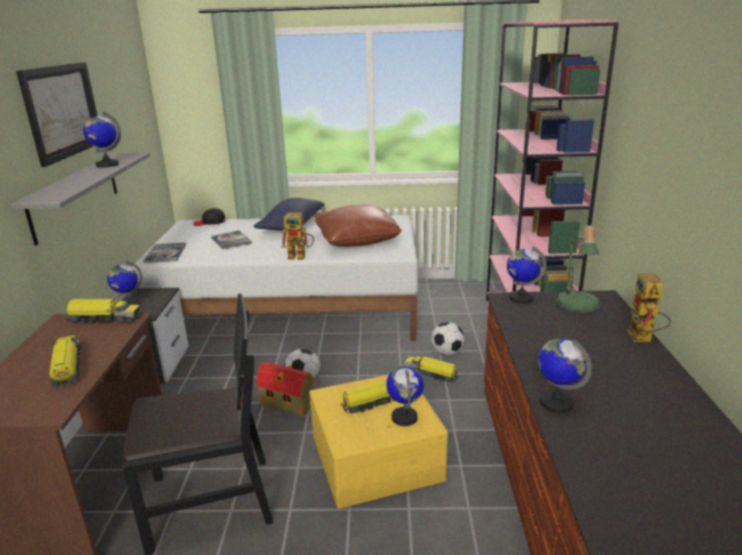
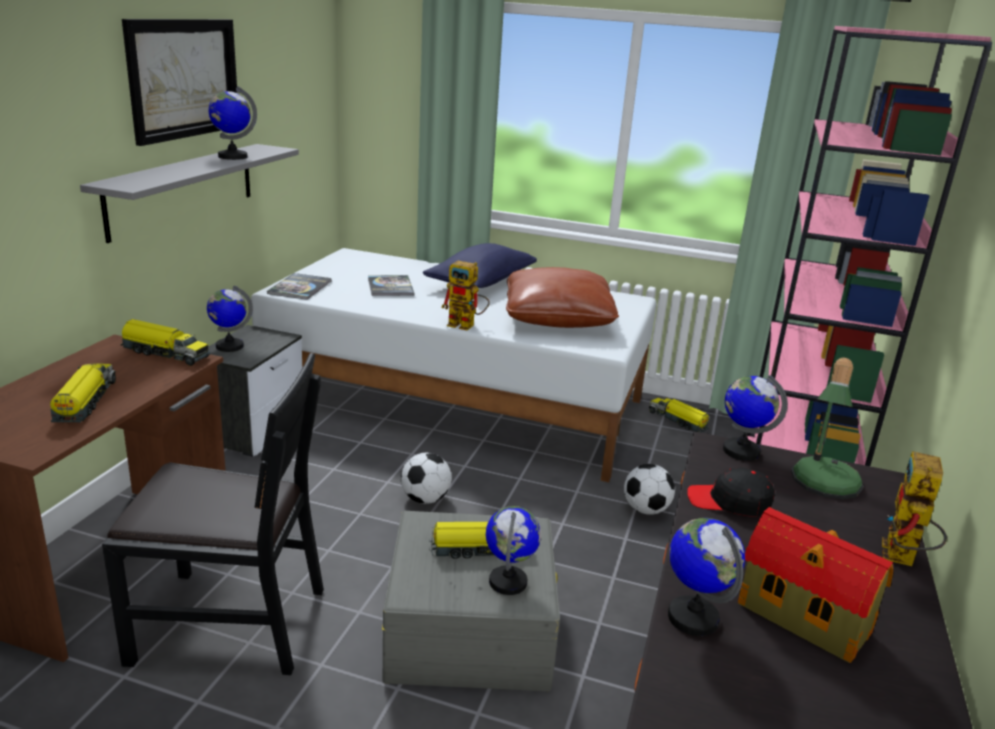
camera: 15 degrees right, 0 degrees up
black cap [193,208,225,226] -> black cap moved to [687,468,775,517]
toy house [256,362,315,417] -> toy house moved to [738,507,893,663]
yellow storage box [309,375,448,509] -> grey storage box [382,511,560,691]
toy truck [404,356,459,383] -> toy truck moved to [649,398,710,432]

